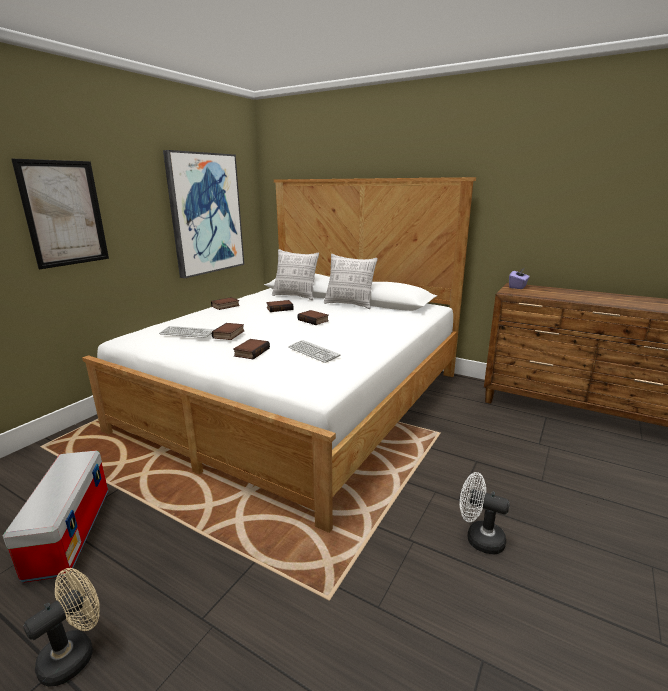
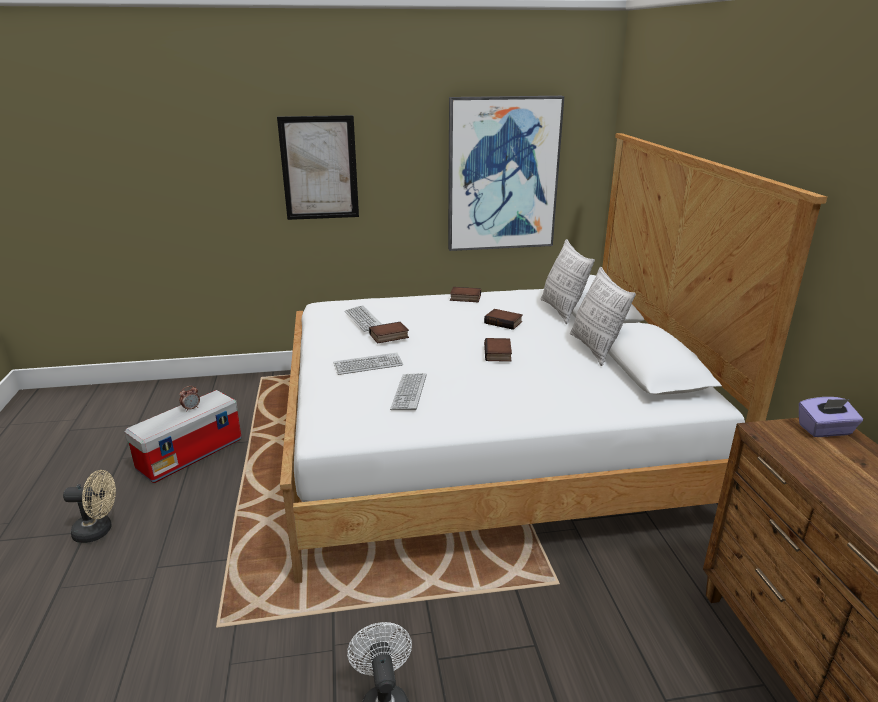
camera: 50 degrees right, 5 degrees up
book [233,339,270,359] -> keyboard [333,353,403,375]
none -> alarm clock [179,386,200,412]

